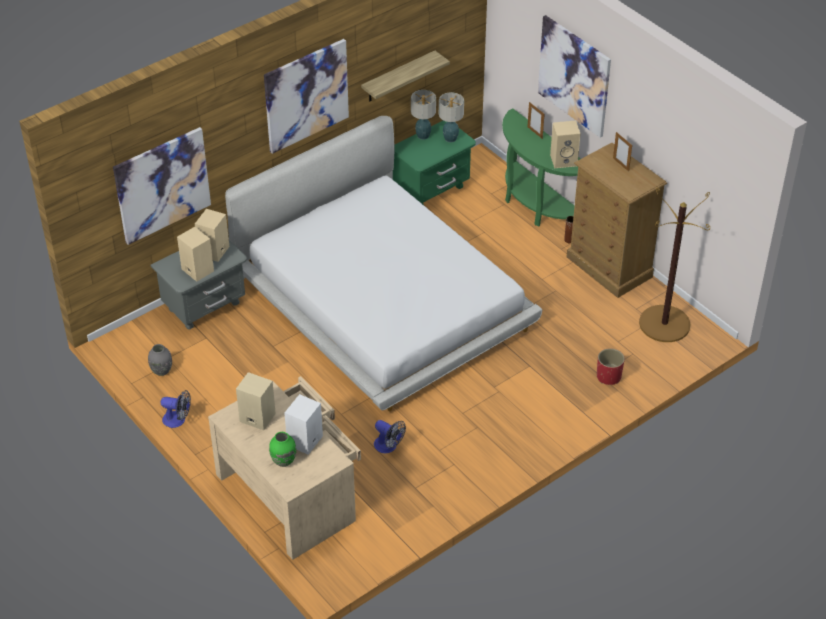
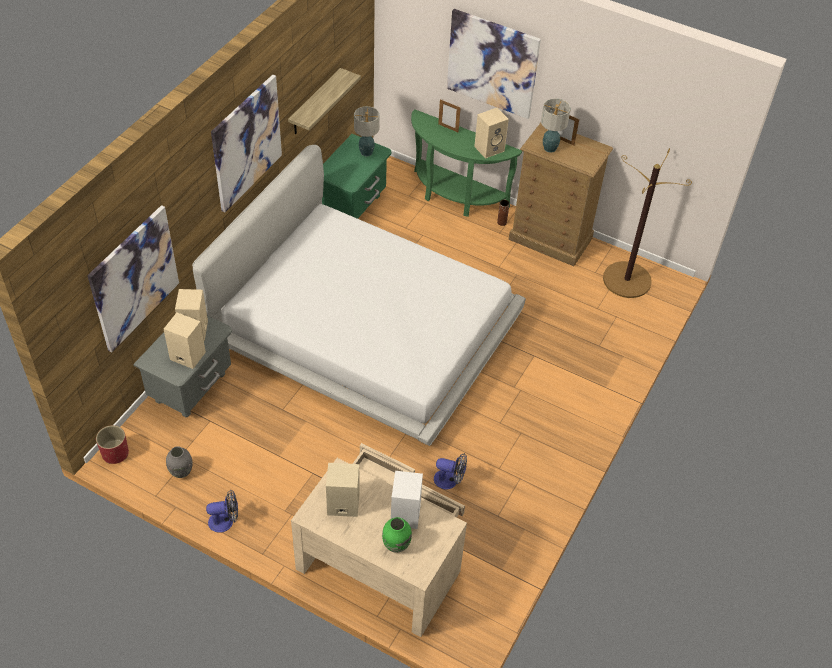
camera: 25 degrees left, 5 degrees up
table lamp [411,90,436,140] -> table lamp moved to [541,98,571,153]
red planter [597,348,625,385] -> red planter moved to [96,425,129,464]

